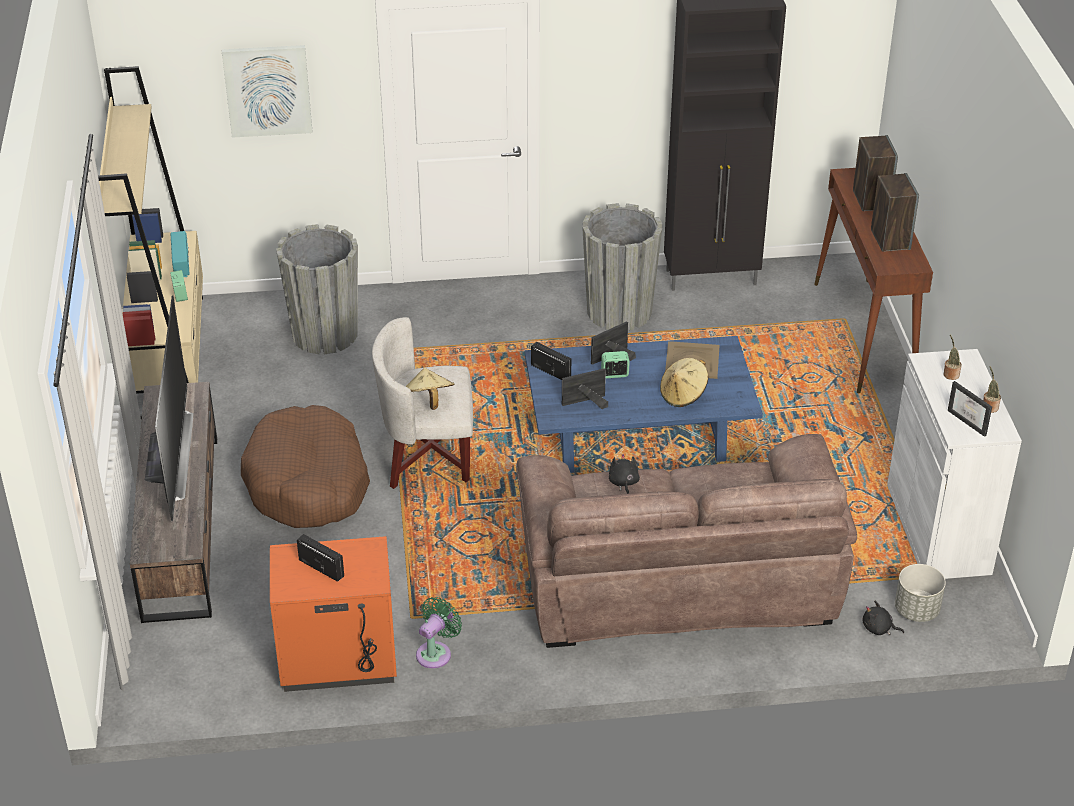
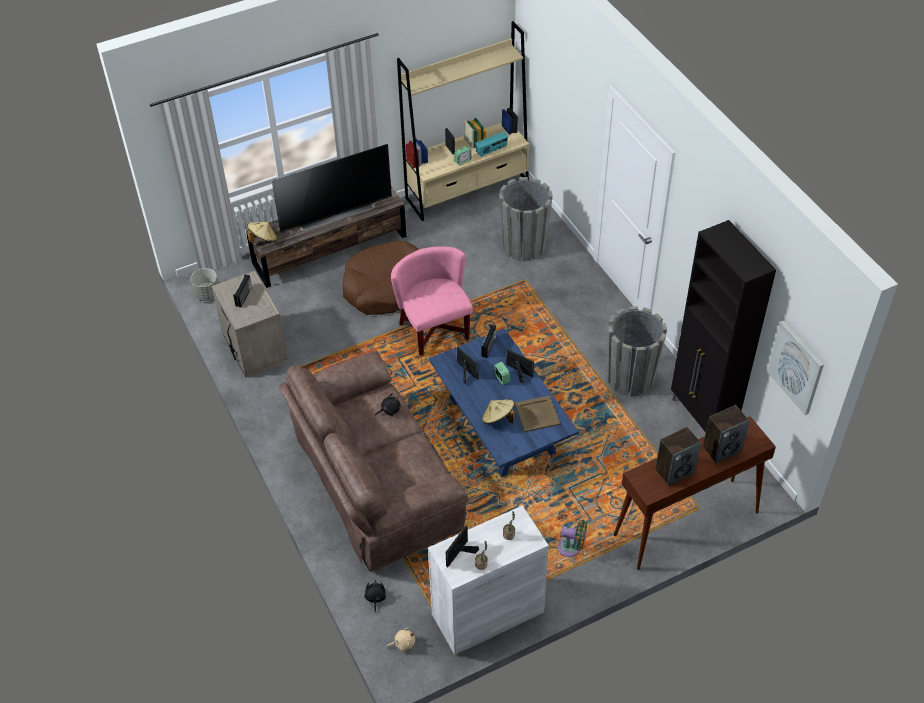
camera: 70 degrees right, 10 degrees up
picture [222,45,312,138] -> picture moved to [767,321,824,415]
orange nightstand [270,536,397,692] -> beige nightstand [211,270,287,377]
white armchair [372,317,473,489] -> pink armchair [391,246,473,356]
beige hat [406,368,454,410] -> beige hat moved to [247,222,278,243]
green fan [416,597,462,669] -> green fan moved to [558,520,587,557]
grey planter [895,564,946,622] -> grey planter moved to [191,268,218,301]
none -> beige plush toy [386,627,415,652]

